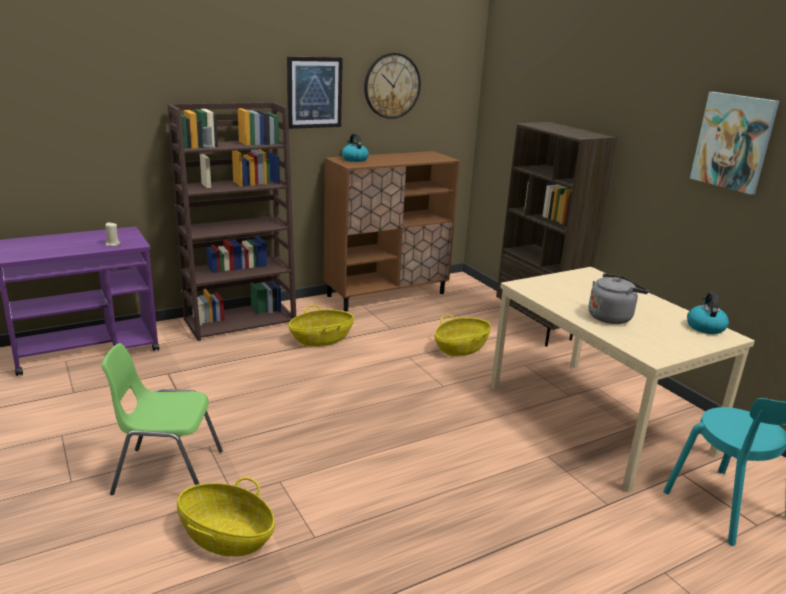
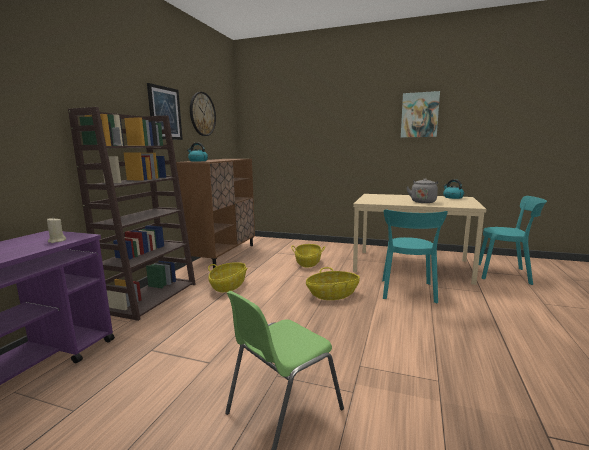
camera: 40 degrees left, 10 degrees down
basket [177,477,275,557] -> basket moved to [306,267,360,300]
brown bookcase [496,122,617,347] -> none
none -> turquoise chair [382,209,448,303]

